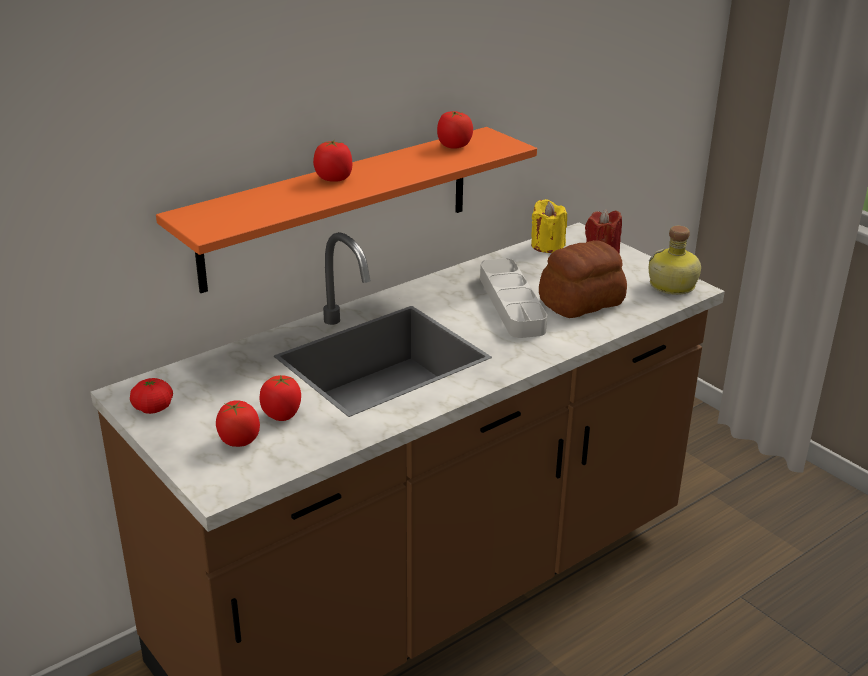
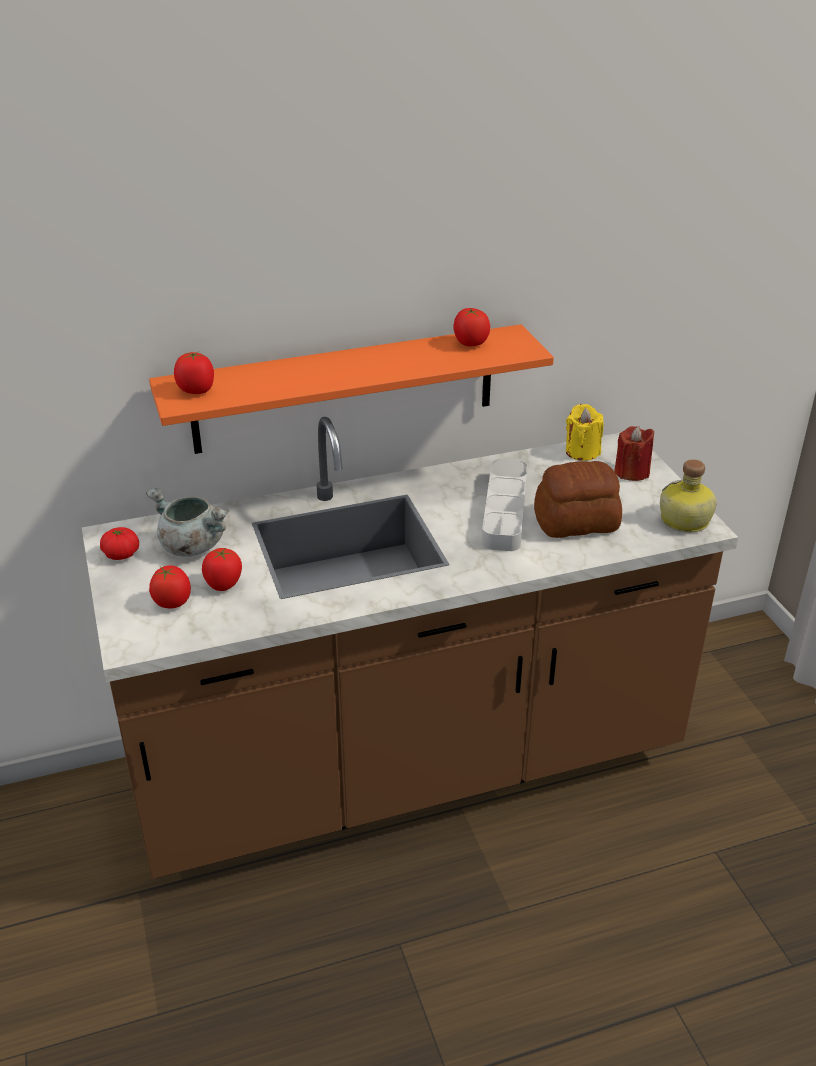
camera: 20 degrees right, 5 degrees up
tomato [313,140,352,182] -> tomato moved to [174,351,214,394]
none -> grey cooking pot [146,488,229,557]

